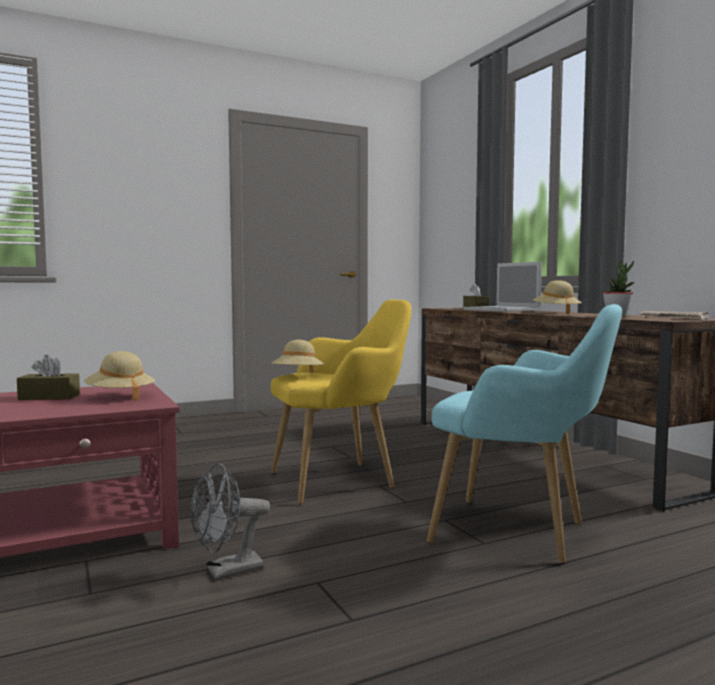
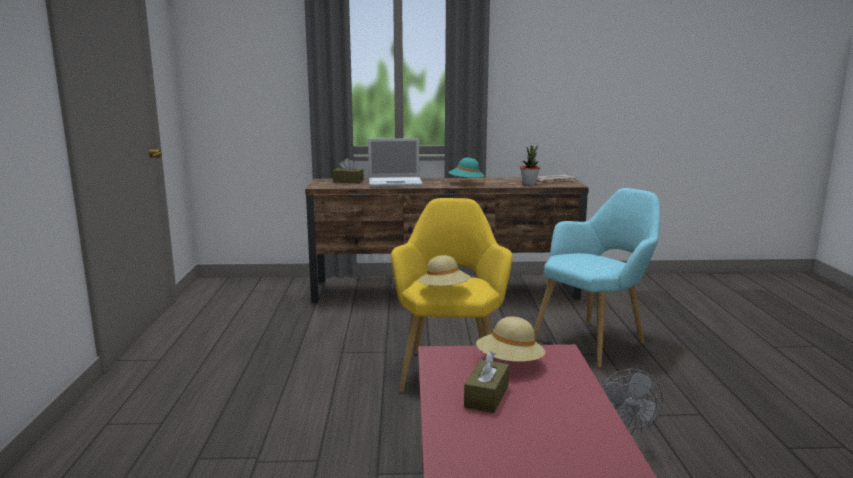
camera: 65 degrees left, 10 degrees up
beige hat [533,280,582,314] -> turquoise hat [448,158,485,184]

